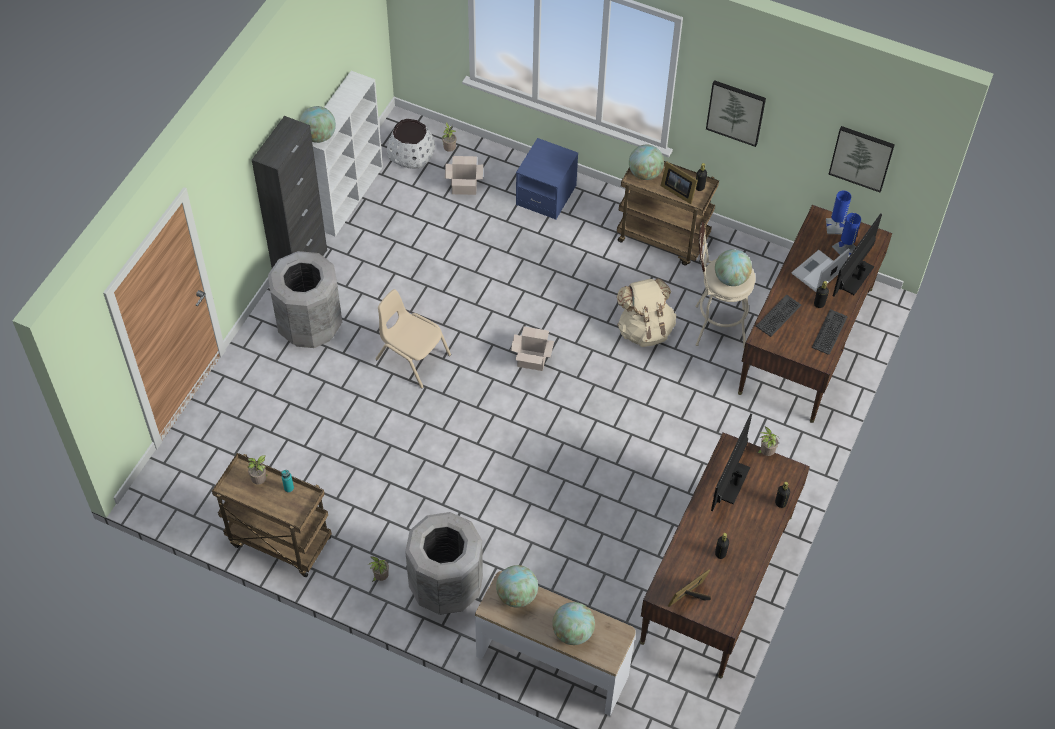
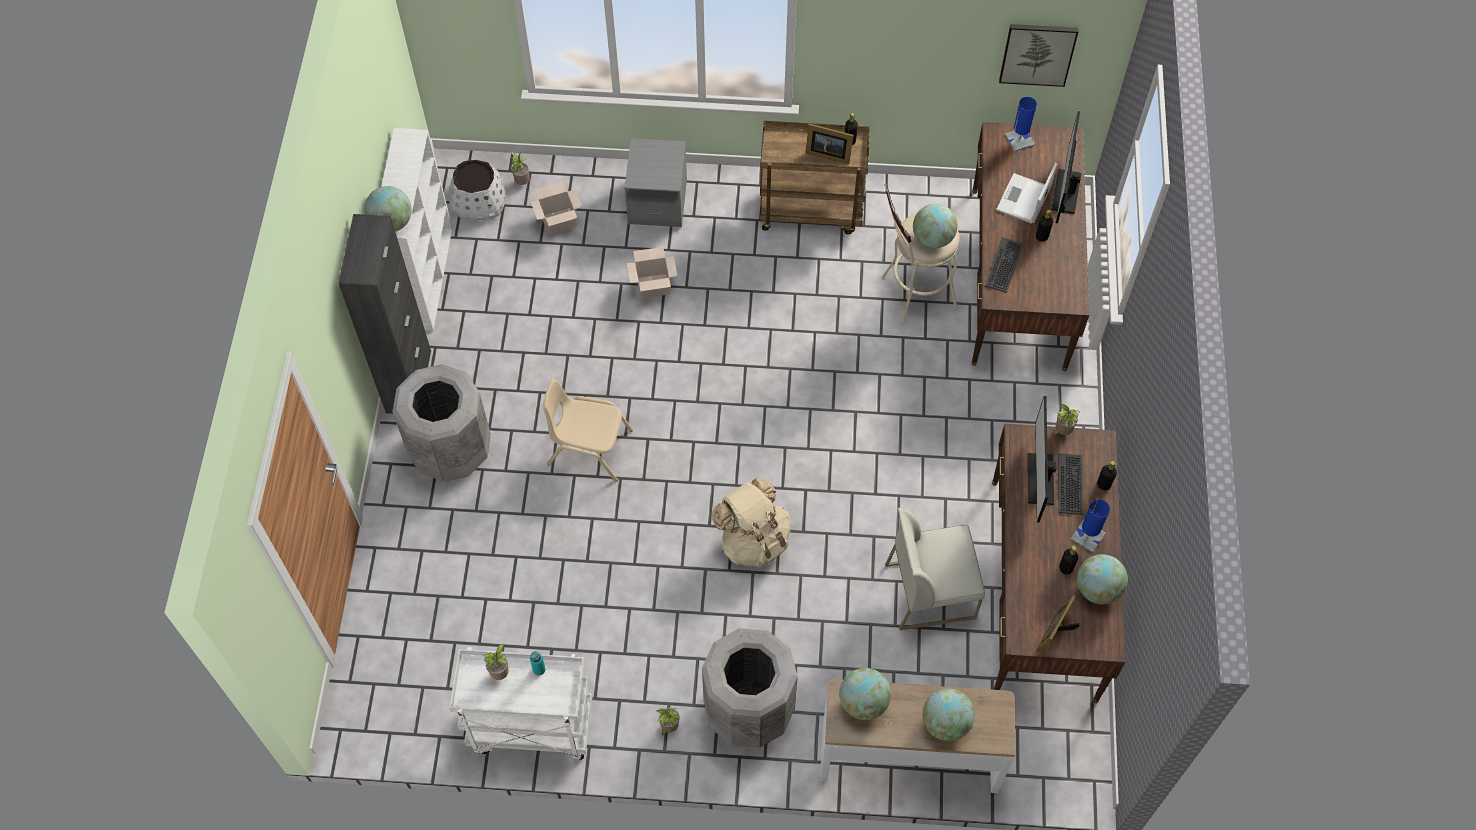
camera: 20 degrees left, 5 degrees up
brown cart [212,453,332,577] -> white cart [449,647,592,760]
cardboard box [510,327,554,371] -> cardboard box moved to [627,247,677,299]
blue nightstand [516,138,578,220] -> grey nightstand [625,138,687,227]
beige backpack [617,279,676,347] -> beige backpack moved to [712,478,791,568]
globe [629,145,664,180] -> globe moved to [1077,554,1128,605]
picture [706,80,766,147] -> none
keyboard [812,309,848,355] -> keyboard moved to [1058,453,1083,515]
blue table lamp [832,213,861,257] -> blue table lamp moved to [1070,499,1110,553]
none -> white chair [885,508,985,630]

